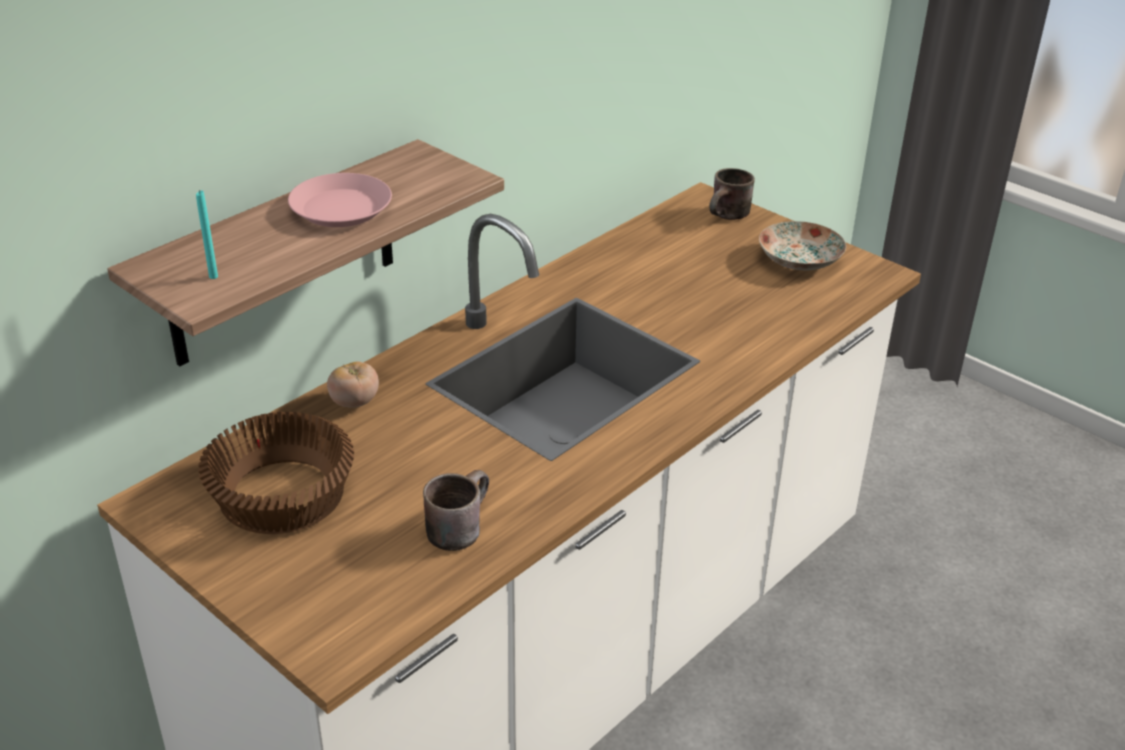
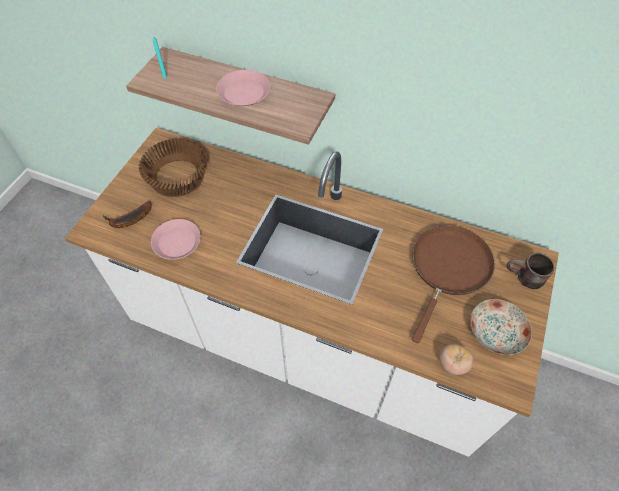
camera: 70 degrees right, 20 degrees up
tomato [327,362,379,408] -> tomato moved to [439,344,474,375]
brown mug [423,470,489,551] -> pink plate [151,219,201,260]
none -> banana [103,201,152,228]
none -> brown frying pan [412,225,495,343]

